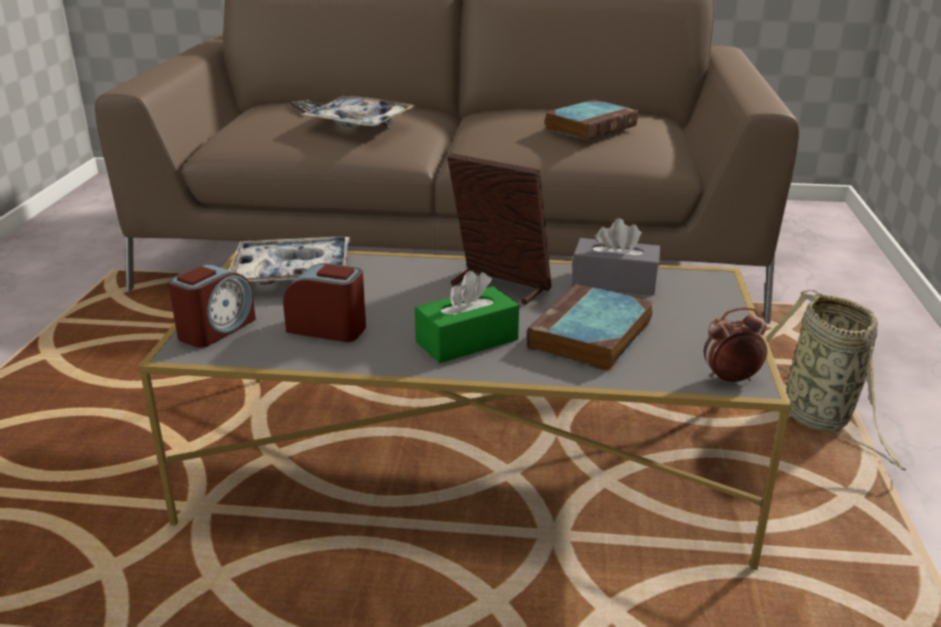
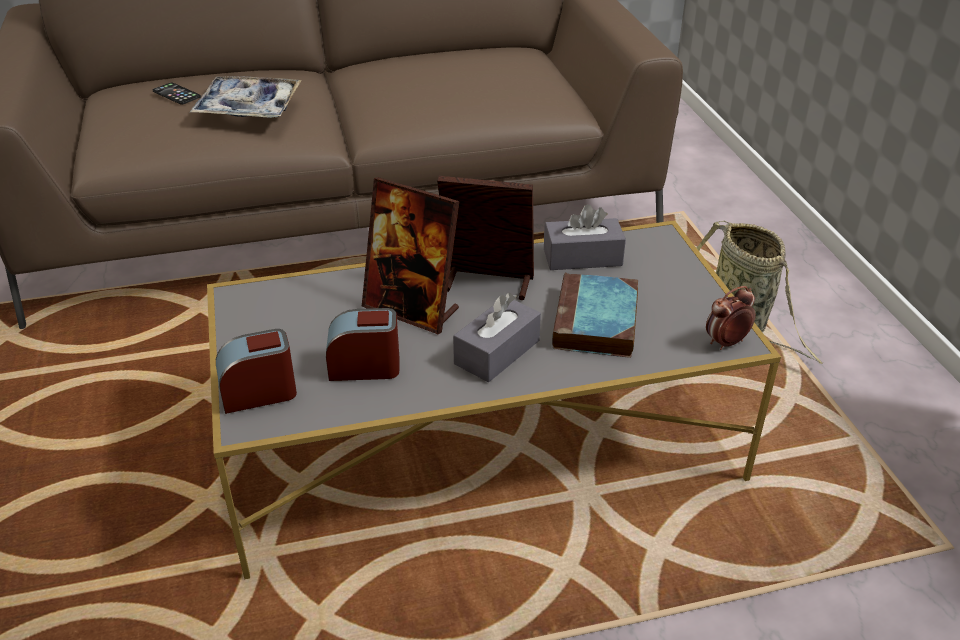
camera: 20 degrees left, 10 degrees up
alarm clock [168,264,256,348] -> alarm clock turned 120 degrees counterclockwise [216,329,297,414]
tray [228,237,350,285] -> none
green tissue box [415,271,519,363] -> grey tissue box [453,292,541,382]
book [544,99,638,140] -> none
none -> picture frame [362,177,460,334]

